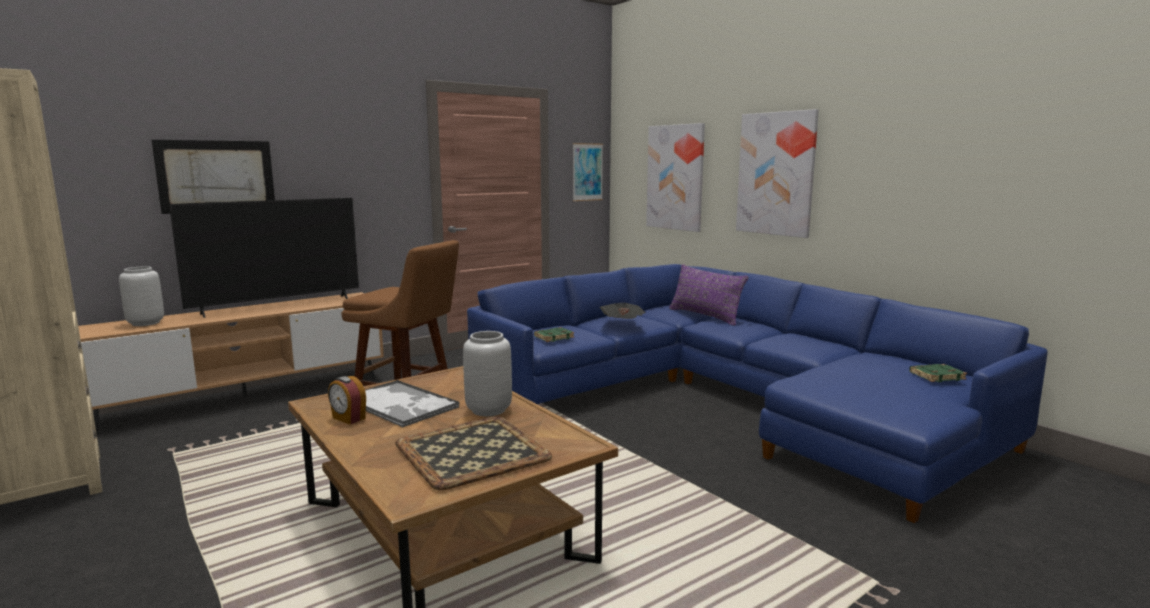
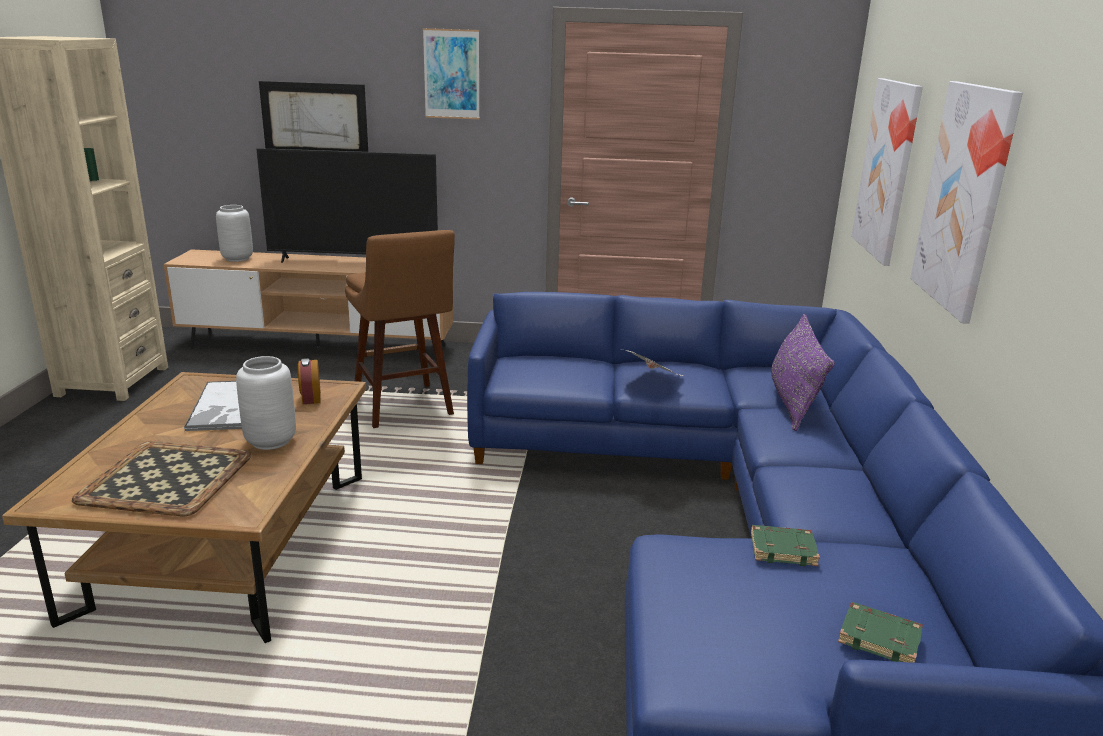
camera: 40 degrees right, 10 degrees up
alarm clock [328,376,366,425] -> alarm clock moved to [298,358,321,404]
green book [534,327,574,342] -> green book moved to [751,525,820,566]
picture [573,143,603,201] -> picture moved to [423,28,480,119]

